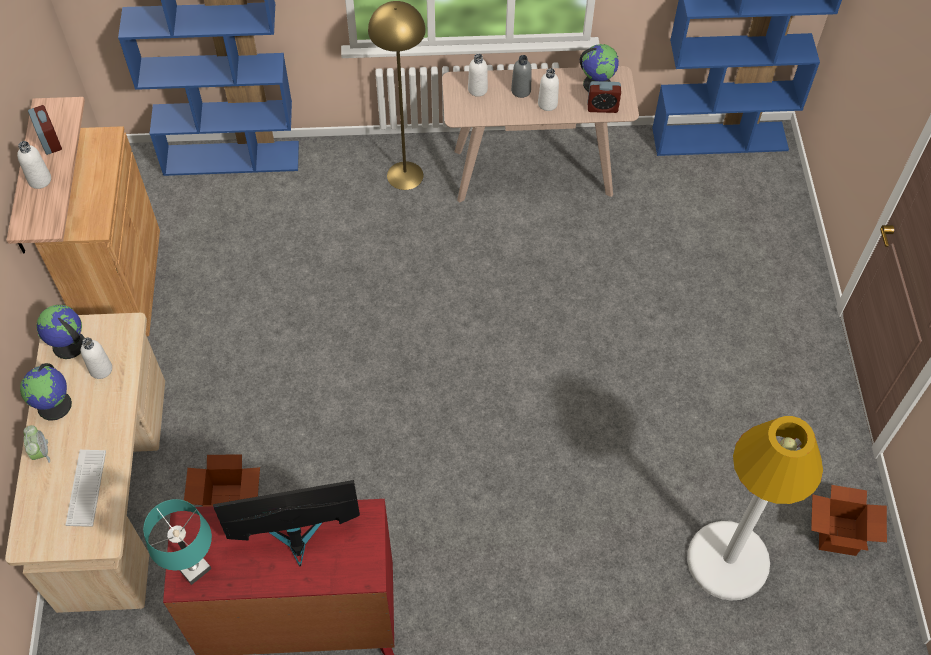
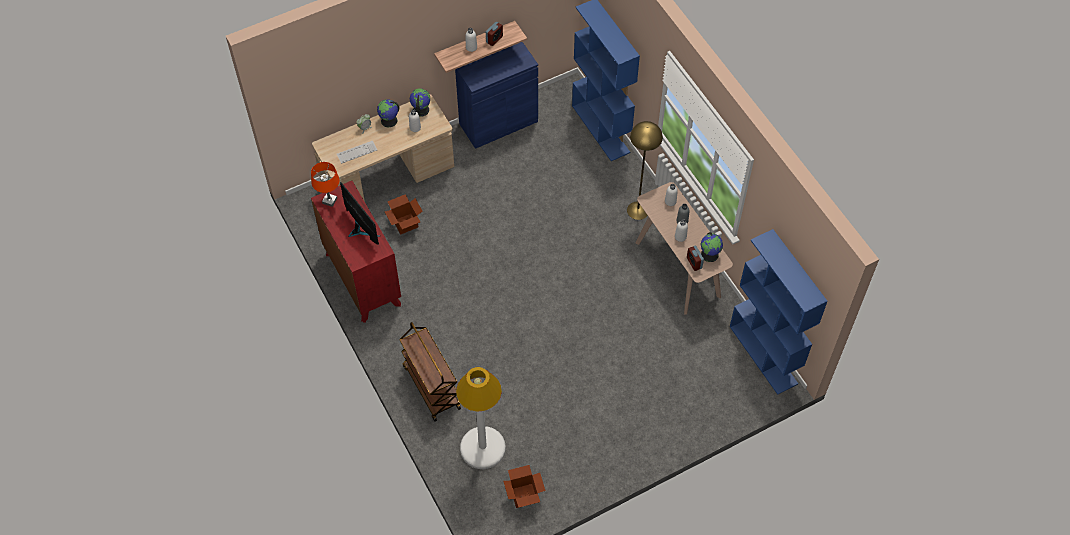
camera: 65 degrees right, 0 degrees up
brown cabinet [35,126,160,336] -> blue cabinet [455,42,538,149]
turquoise table lamp [143,499,212,585] -> orange table lamp [311,162,340,207]
none -> brown cart [399,322,461,421]

